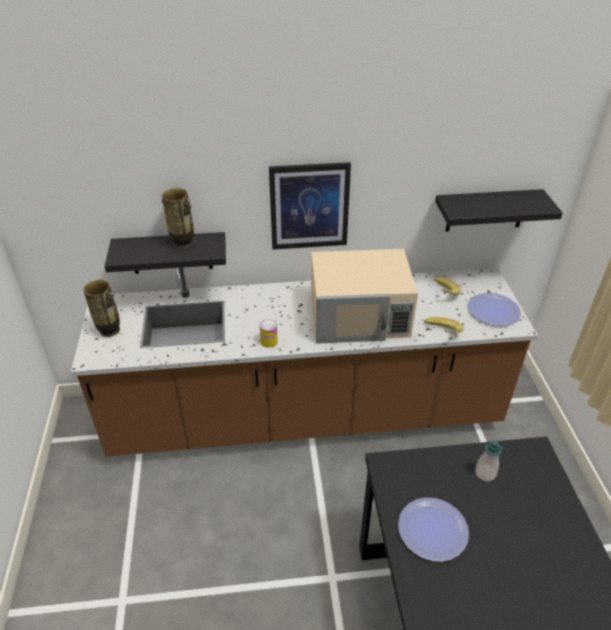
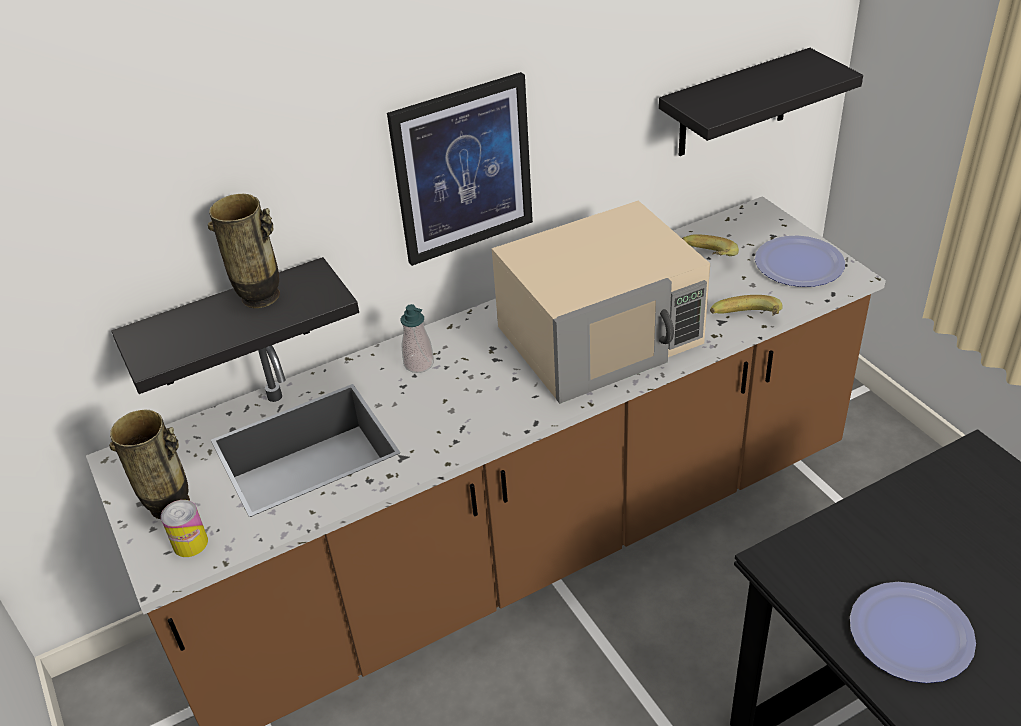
camera: 20 degrees left, 0 degrees up
can [260,319,278,348] -> can moved to [161,500,208,557]
soap dispenser [475,441,503,481] -> soap dispenser moved to [401,304,434,373]

